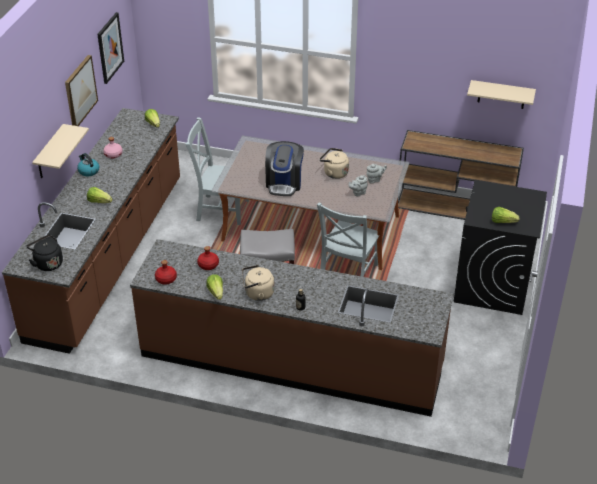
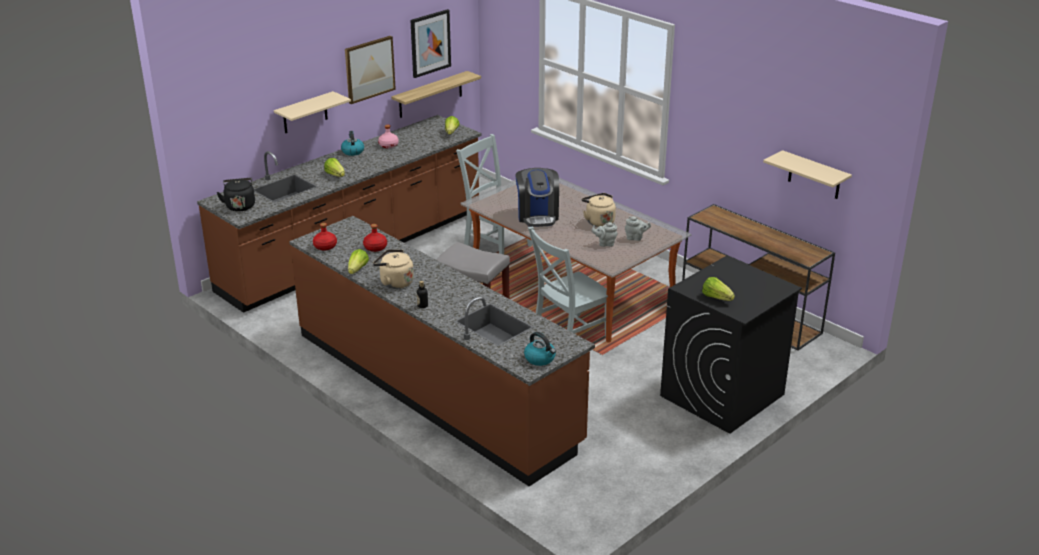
camera: 30 degrees right, 10 degrees down
coffee machine [265,141,304,196] -> coffee machine turned 45 degrees counterclockwise [515,168,559,227]
none -> shelf [391,71,481,118]
none -> kettle [524,332,556,366]

